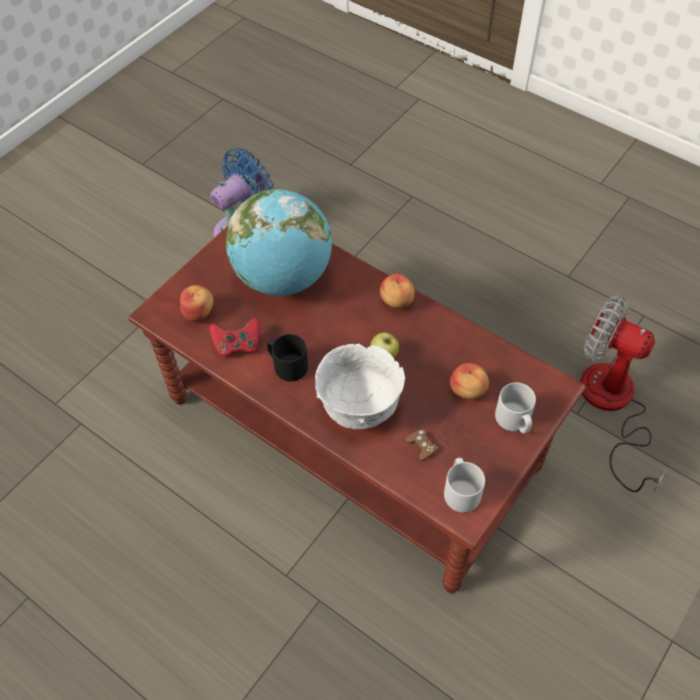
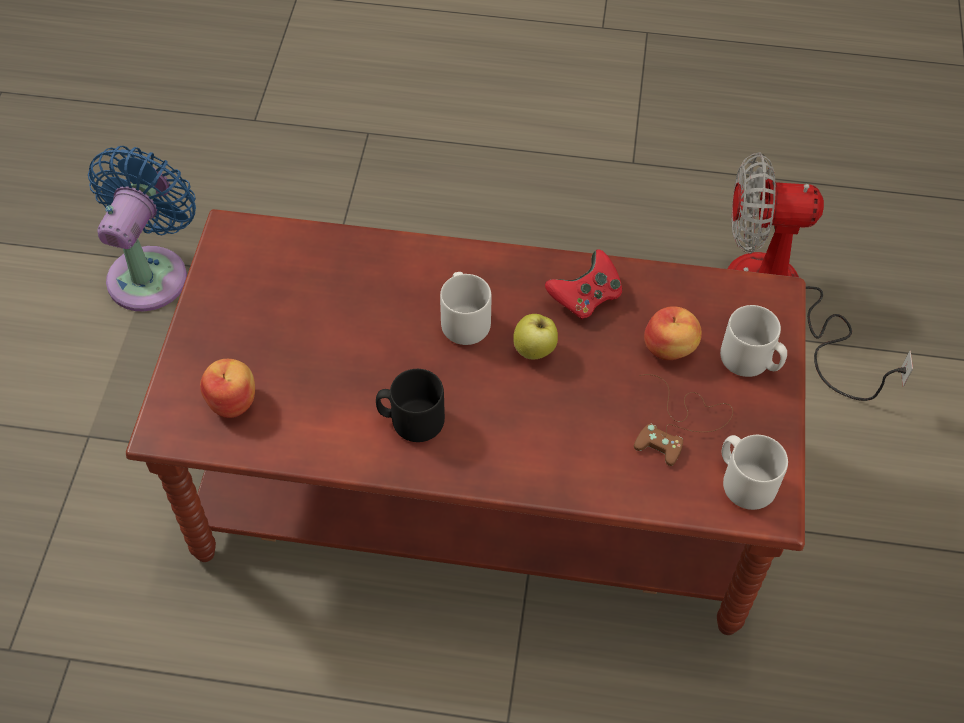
camera: 30 degrees left, 0 degrees up
red game controller [209,317,260,357] -> red game controller moved to [545,249,622,319]
globe [226,189,332,296] -> none
white bowl [315,344,405,429] -> none
apple [380,274,415,309] -> none
none -> grey mug [440,272,492,345]

